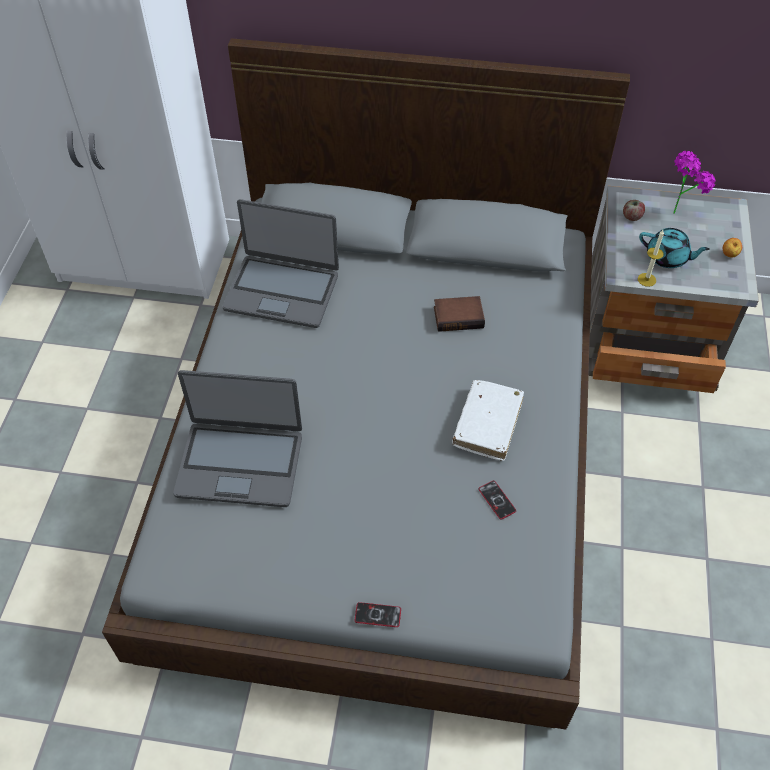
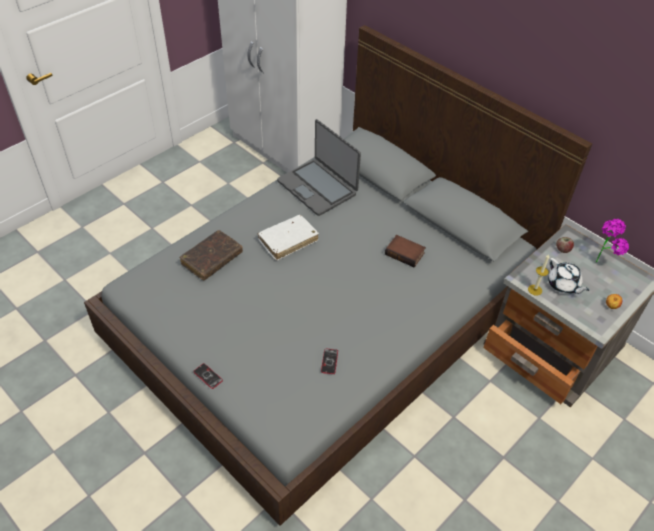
camera: 35 degrees right, 5 degrees down
laptop [173,370,302,507] -> brown book [179,230,243,281]
white book [452,380,524,461] -> white book moved to [258,215,319,261]
turquoise teapot [639,228,710,268] -> white teapot [548,258,589,294]

